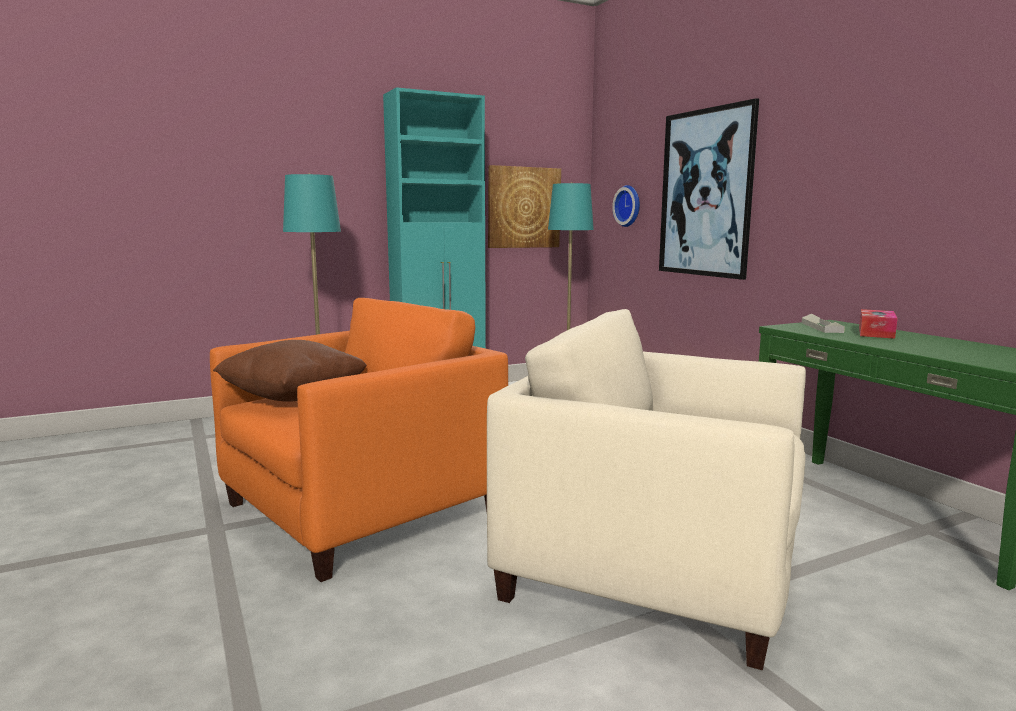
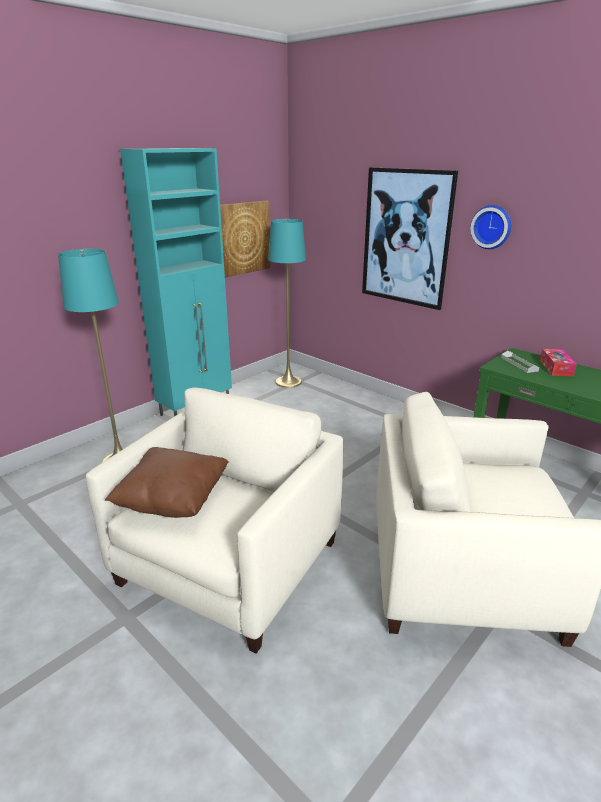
camera: 20 degrees left, 15 degrees up
orange armchair [210,298,508,582] -> beige armchair [86,388,344,654]
wall clock [612,185,640,227] -> wall clock moved to [470,205,511,249]

